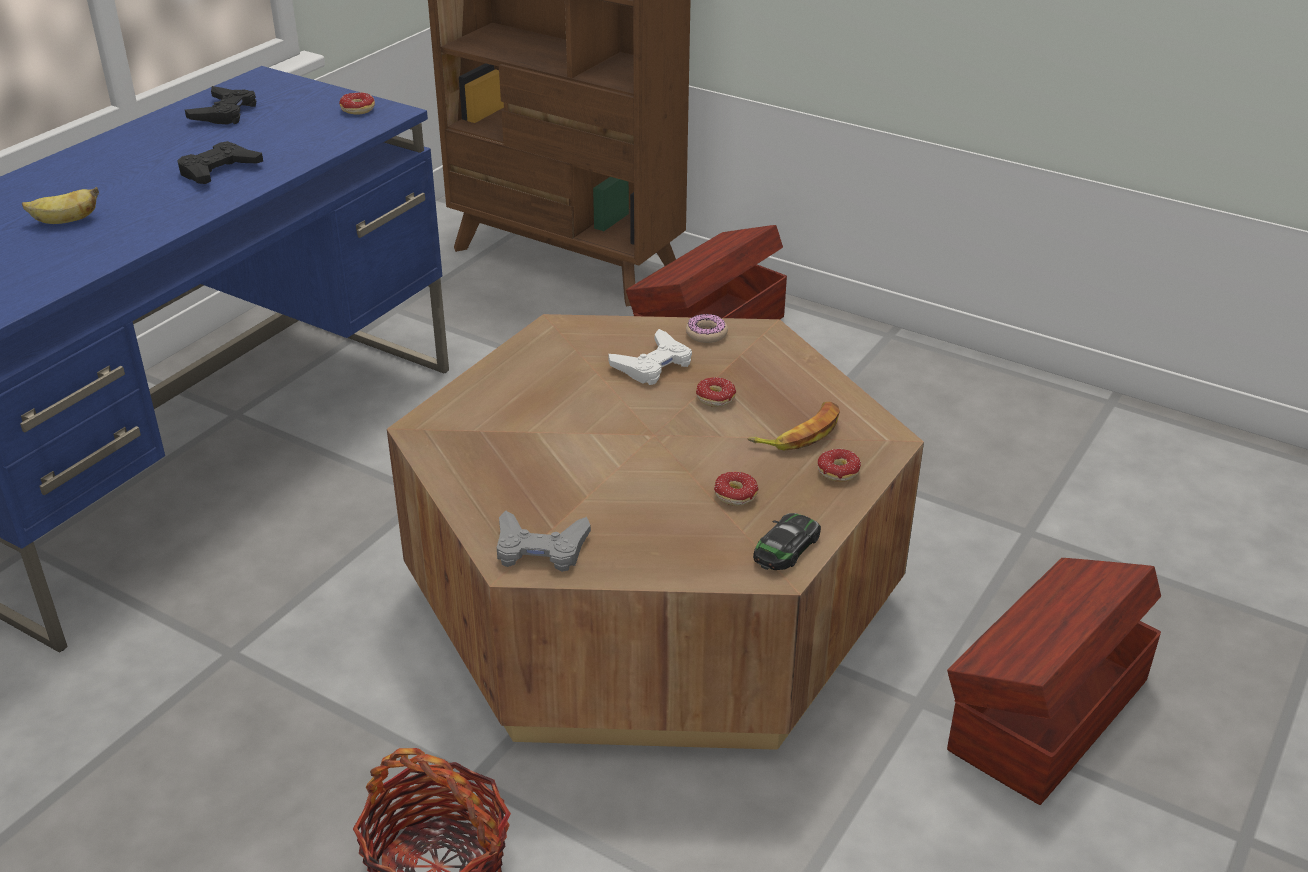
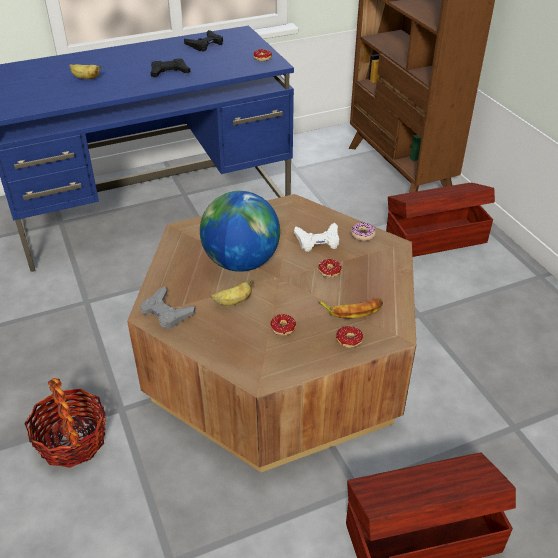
camera: 35 degrees right, 5 degrees up
toy car [753,513,821,570] -> none
none -> globe [200,191,280,272]
none -> banana [211,280,253,306]

